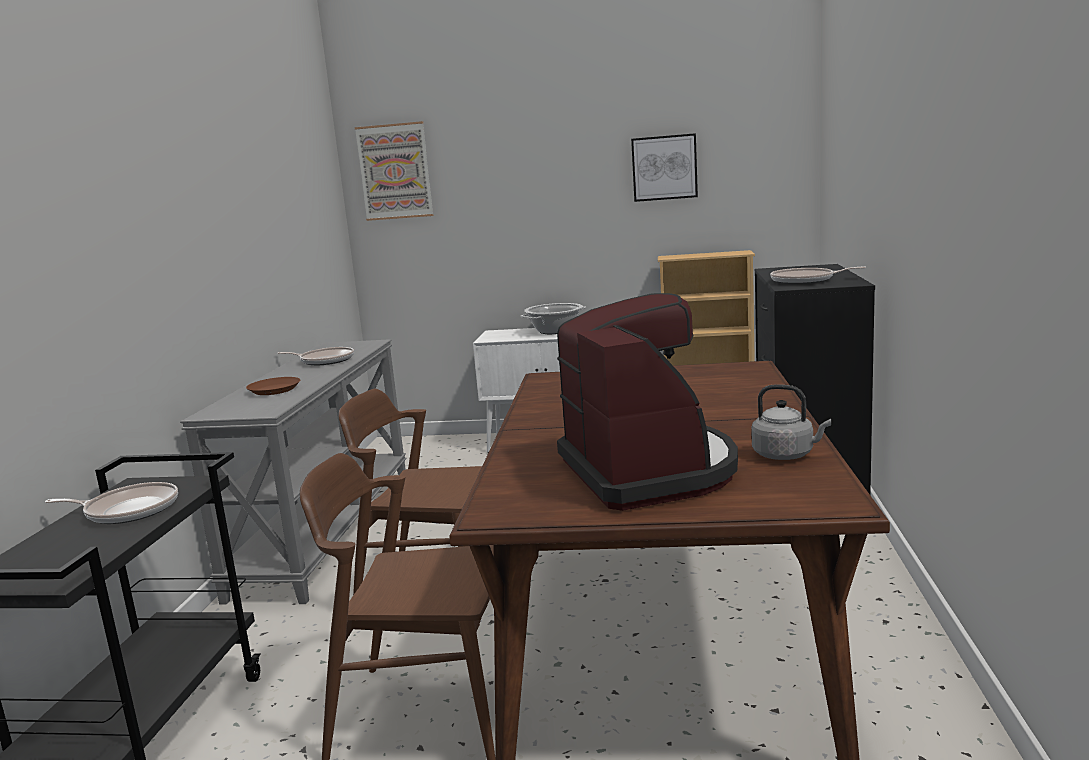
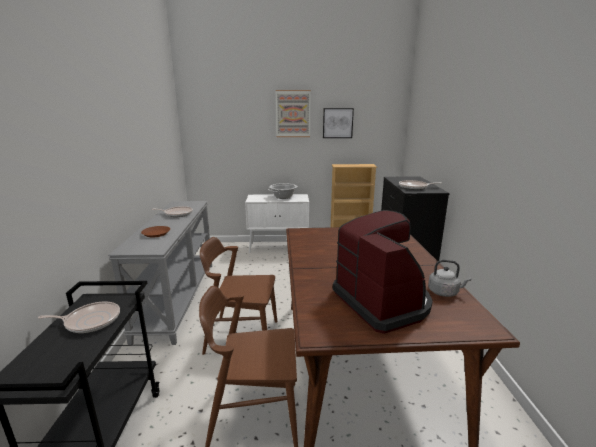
camera: 10 degrees left, 5 degrees up
picture [355,121,434,221] -> picture moved to [276,90,311,137]

